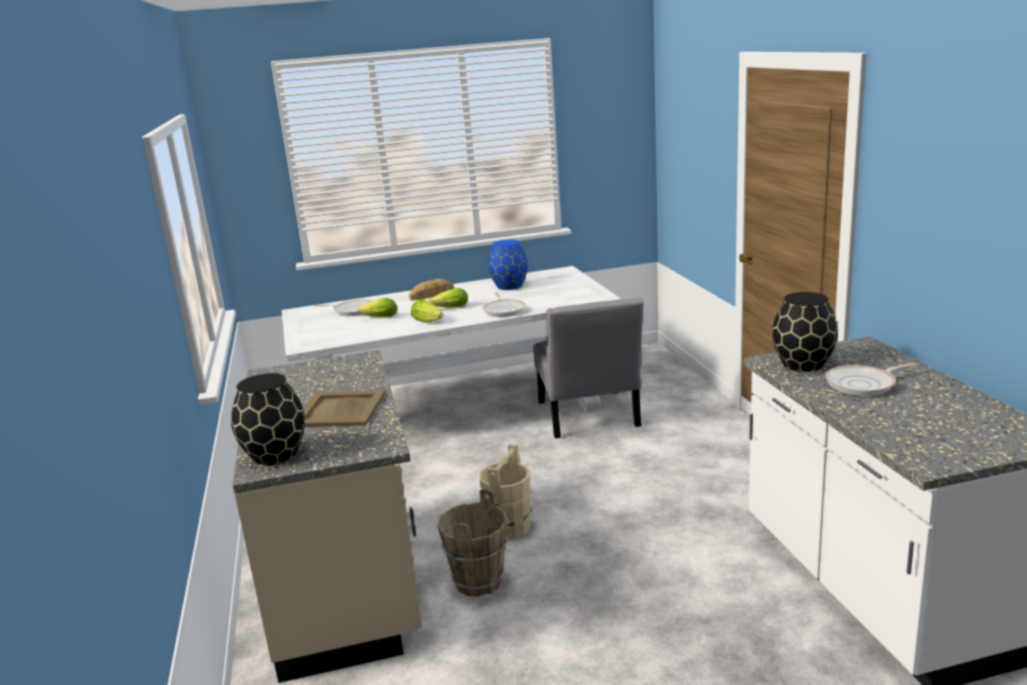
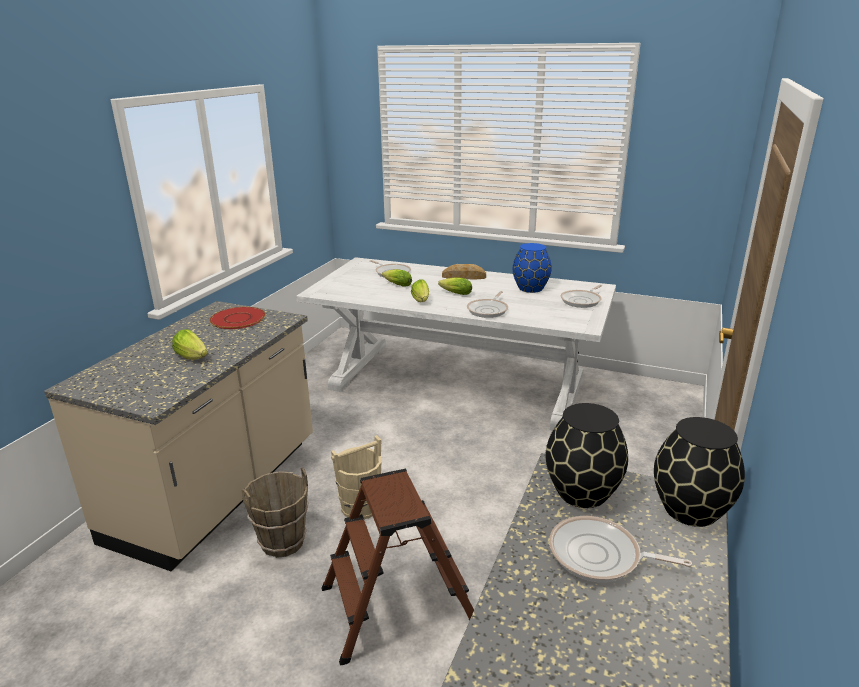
camera: 35 degrees right, 5 degrees up
black vase [231,373,305,465] -> black vase moved to [654,417,745,527]
beige tray [303,390,385,427] -> lettuce [172,329,207,360]
grey chair [533,297,644,438] -> none
none -> red plate [210,307,265,329]
none -> brown step ladder [321,468,474,665]
none -> frying pan [561,285,602,308]

